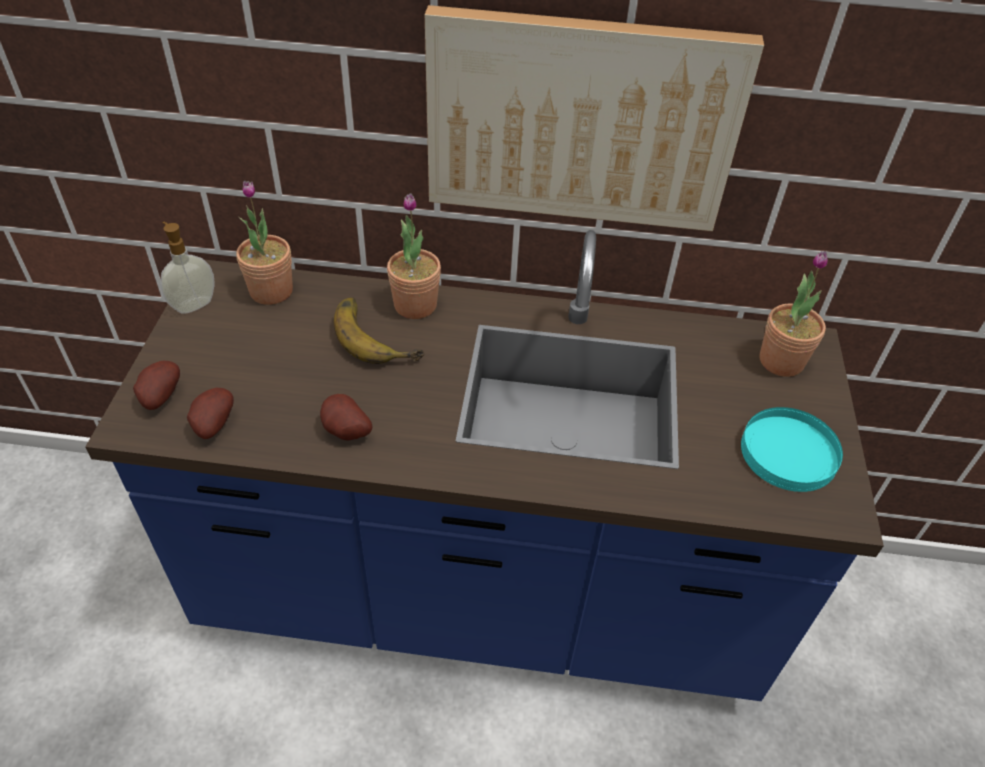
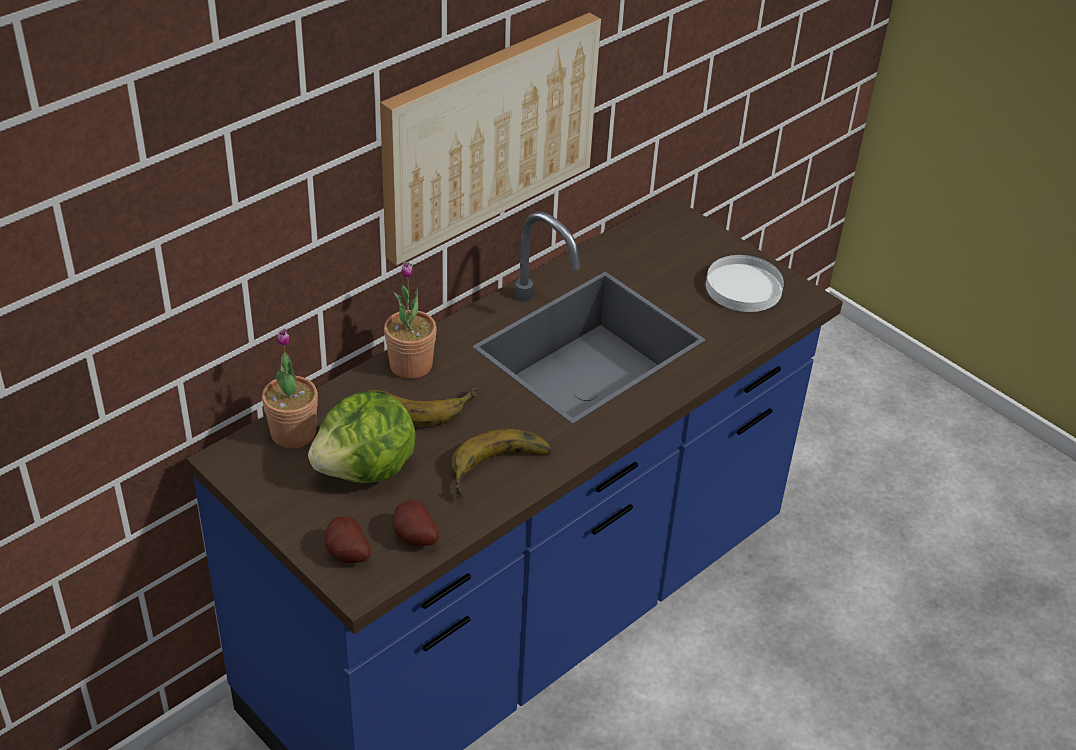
camera: 50 degrees left, 5 degrees down
soap dispenser [160,222,215,314] -> none
potato [320,394,372,441] -> banana [451,429,552,499]
turquoise plate [741,407,843,492] -> white plate [706,255,784,312]
potted plant [759,251,828,377] -> none
none -> lettuce [308,392,416,483]

